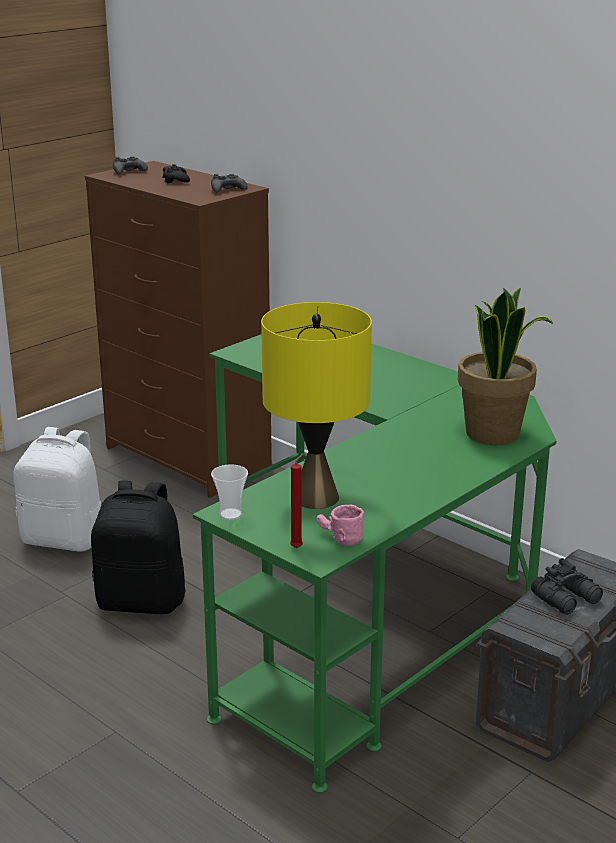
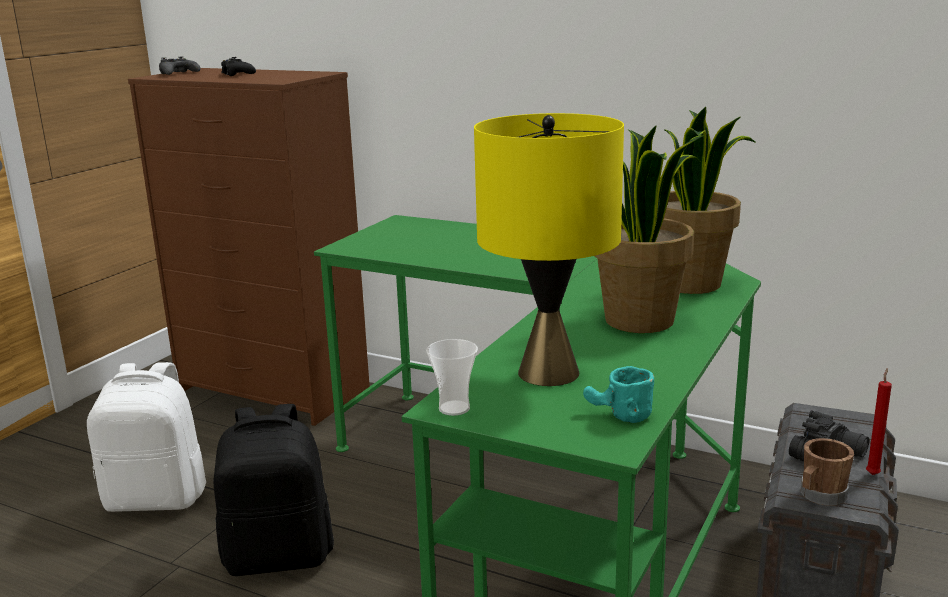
camera: 15 degrees left, 5 degrees down
black game controller [211,174,248,193] -> none
red candle [290,453,304,548] -> red candle moved to [866,368,892,475]
pink mug [317,505,364,546] -> turquoise mug [583,366,654,423]
none -> potted plant [595,126,704,333]
none -> brown mug [801,438,854,506]

